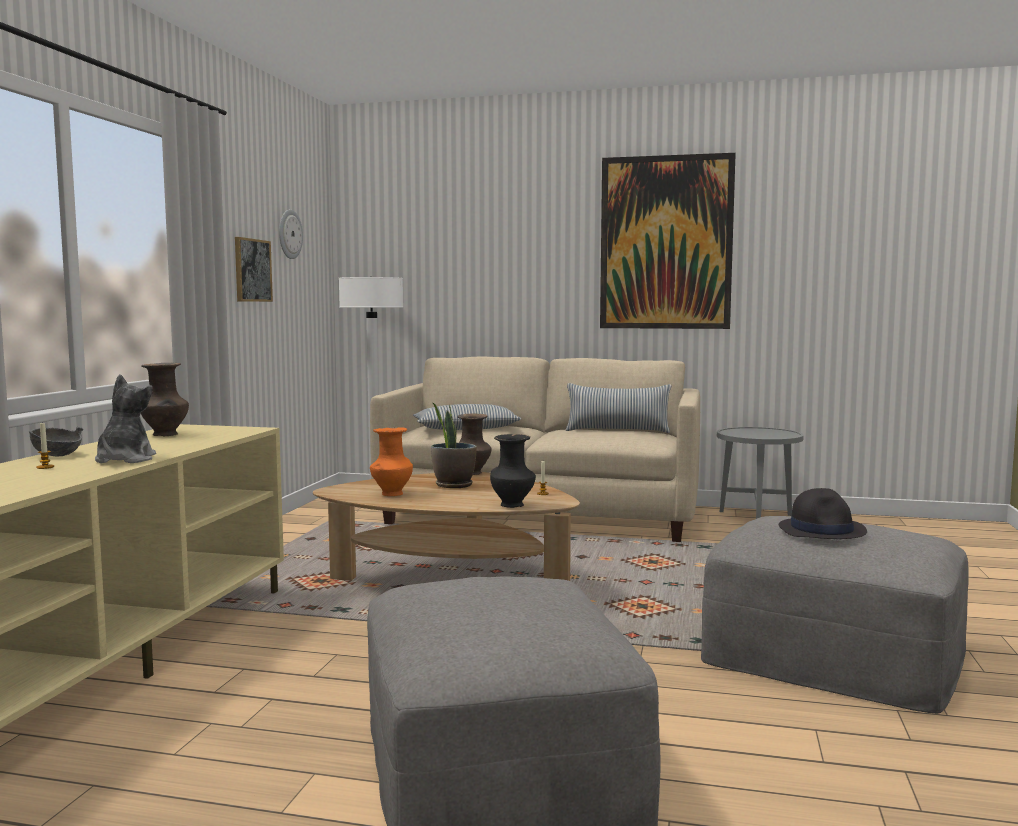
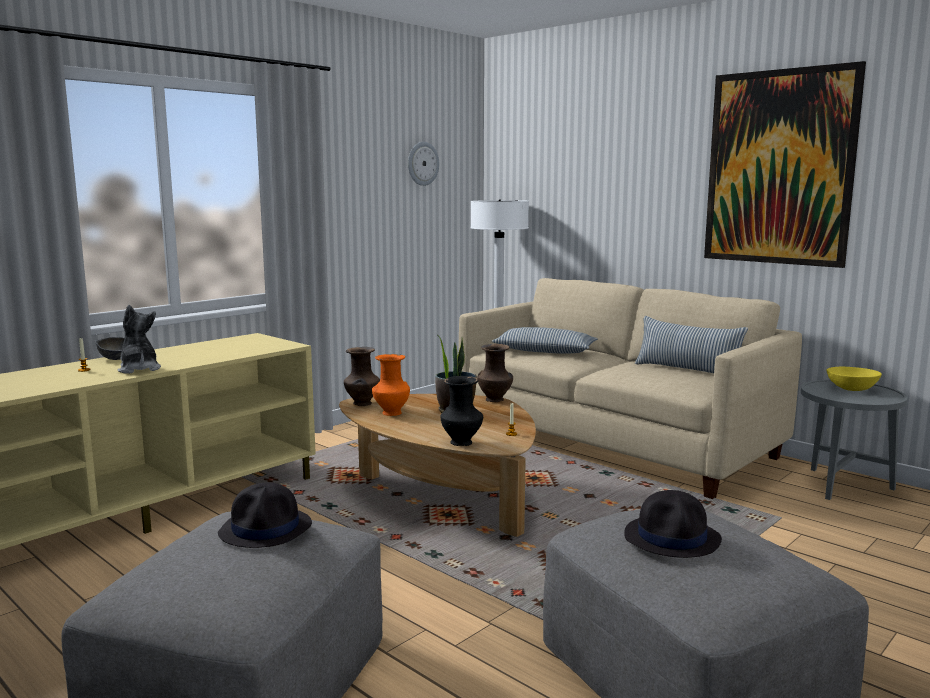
camera: 30 degrees right, 5 degrees up
plush toy [95,374,156,463] -> plush toy turned 60 degrees counterclockwise [117,305,161,374]
brown vase [141,363,189,436] -> brown vase moved to [344,347,380,406]
picture [235,237,273,302] -> none
none -> black hat [218,482,312,548]
none -> yellow bowl [827,367,882,391]

